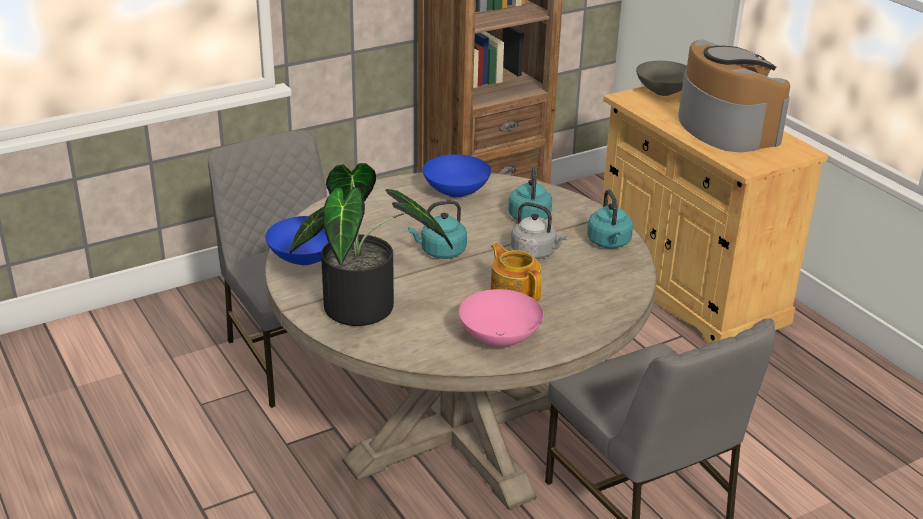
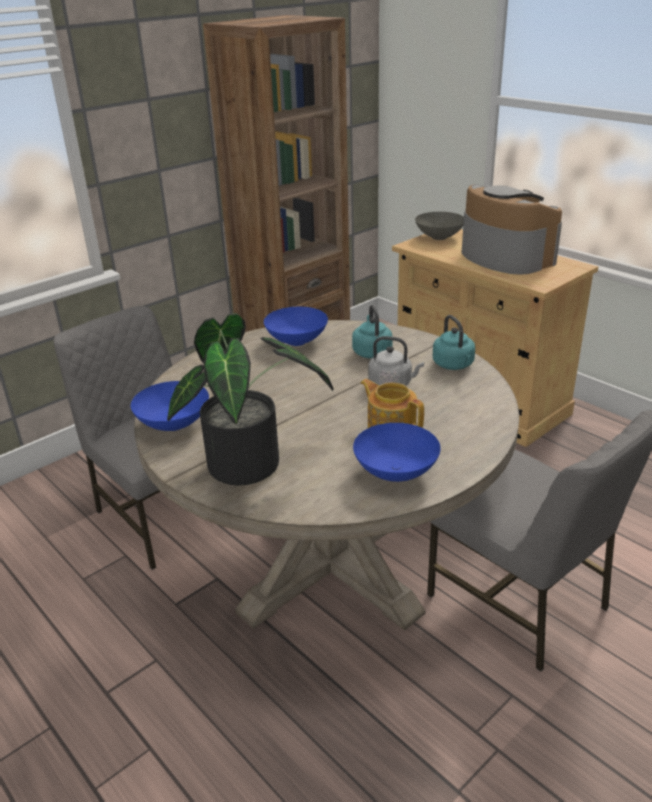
camera: 10 degrees left, 0 degrees up
turquoise kettle [408,200,467,259] -> none
pink bowl [459,289,543,346] -> blue bowl [353,423,441,482]

